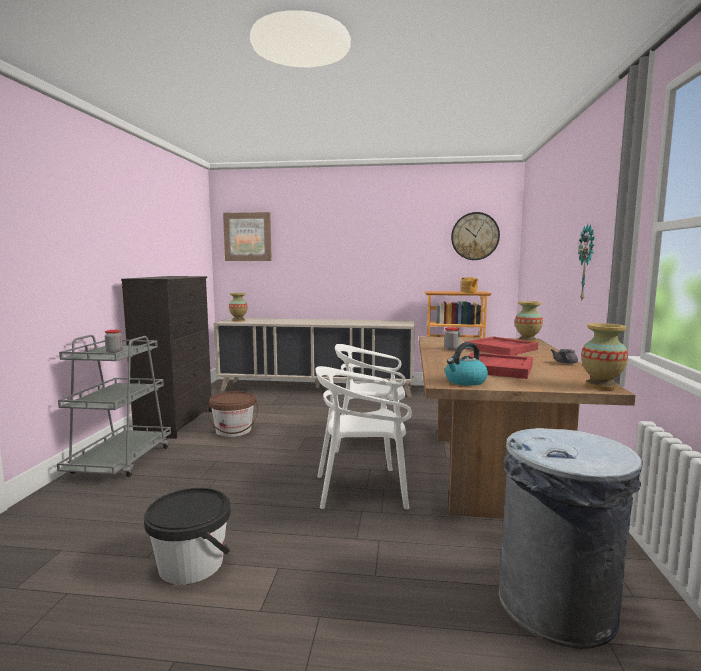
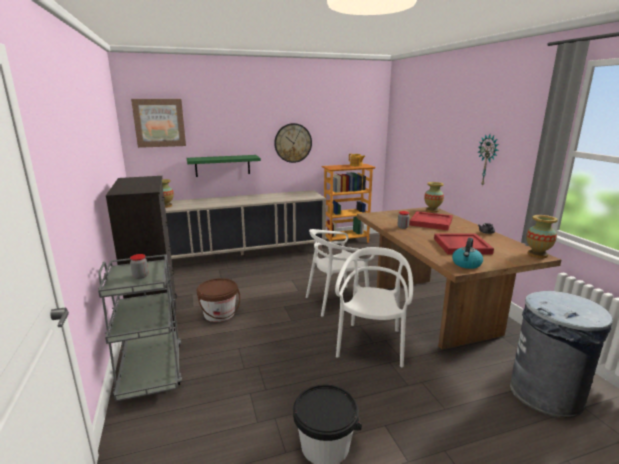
camera: 25 degrees left, 10 degrees up
white chair [315,366,412,509] -> white chair turned 135 degrees clockwise [335,247,413,367]
wall clock [451,212,500,260] -> wall clock moved to [274,123,312,163]
none -> green shelf [187,155,261,177]

